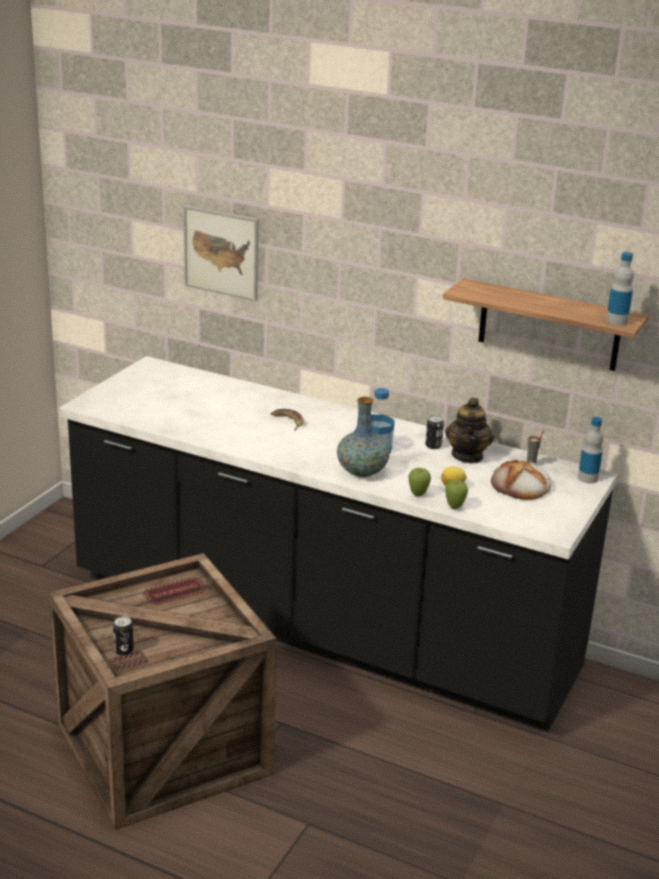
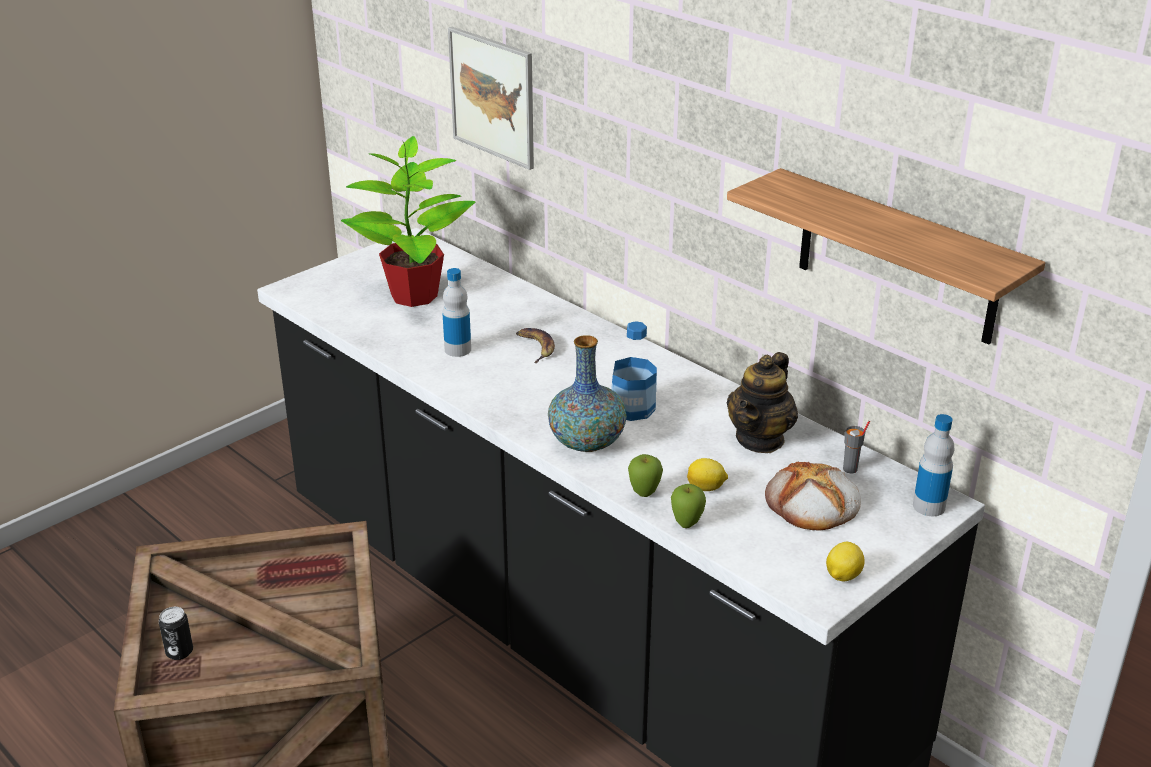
camera: 20 degrees right, 5 degrees up
can [425,415,444,449] -> none
bottle [606,252,634,325] -> bottle moved to [442,268,471,357]
none -> potted plant [341,136,475,307]
none -> lemon [826,541,865,581]

